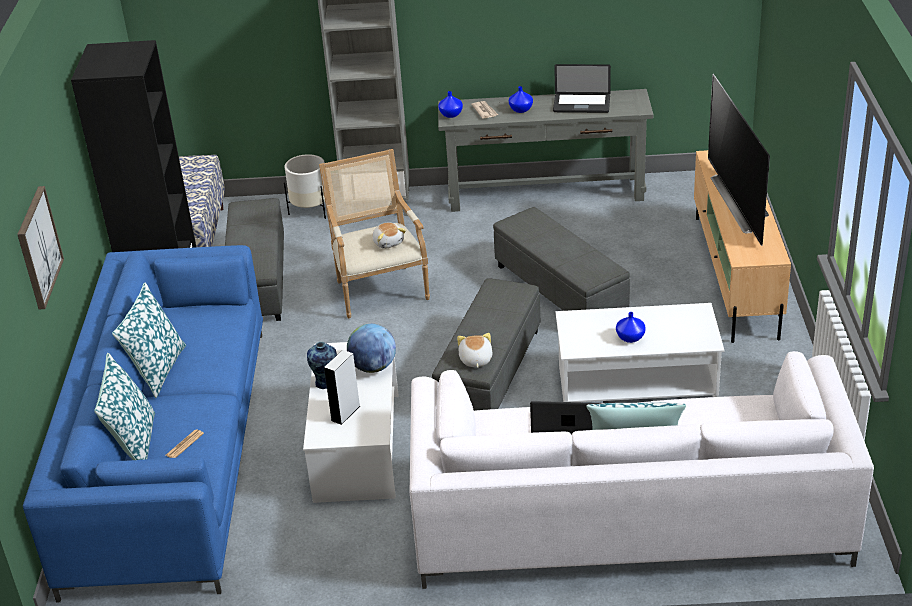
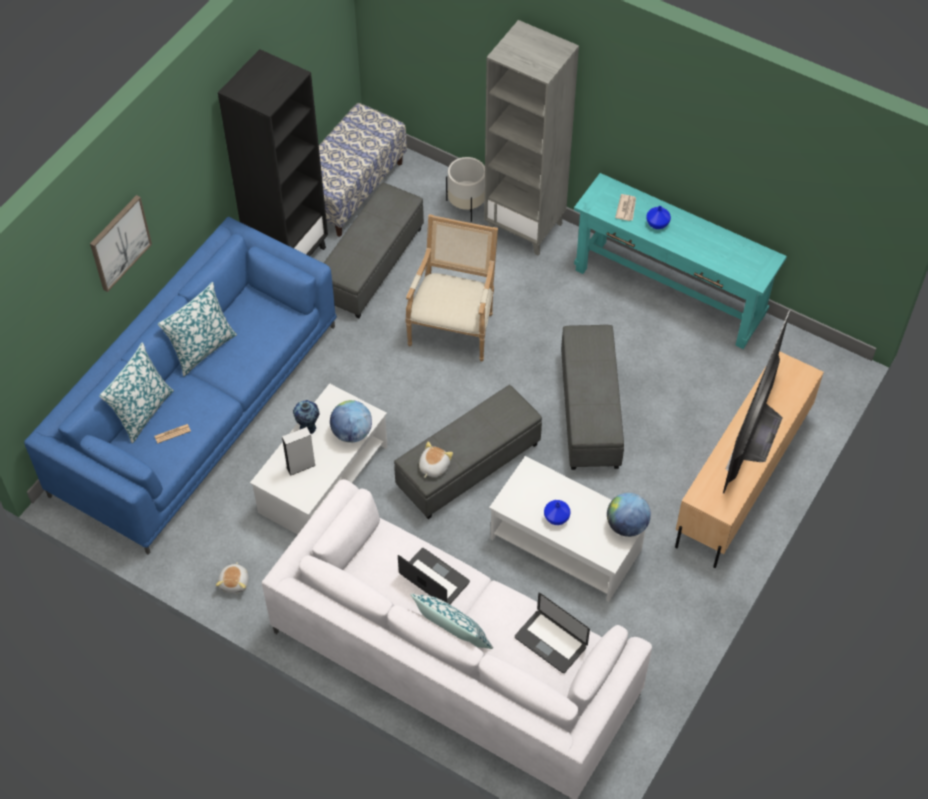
camera: 30 degrees right, 20 degrees up
plush toy [373,222,406,249] -> plush toy moved to [216,562,249,593]
grey console table [438,89,654,212] -> turquoise console table [574,173,787,349]
blue vase [438,91,463,118] -> none
laptop [553,64,611,113] -> laptop moved to [515,593,590,673]
none -> globe [607,493,651,537]

